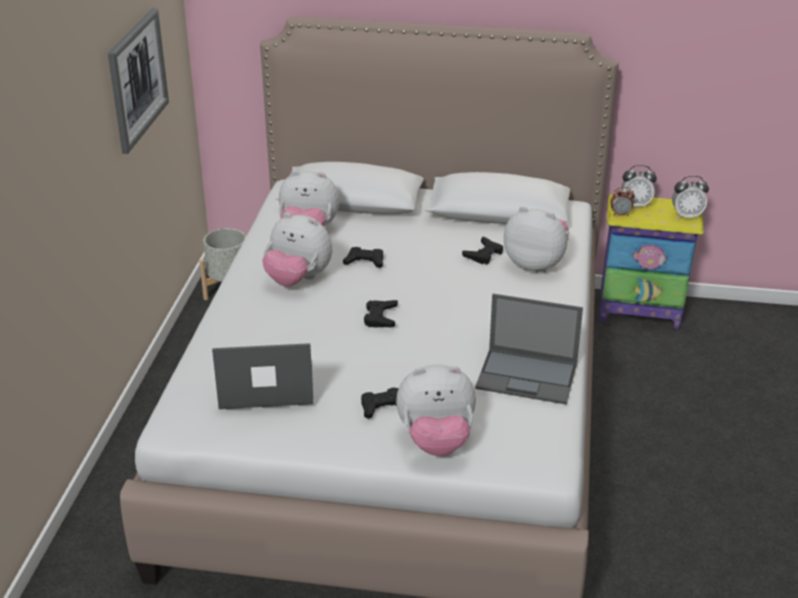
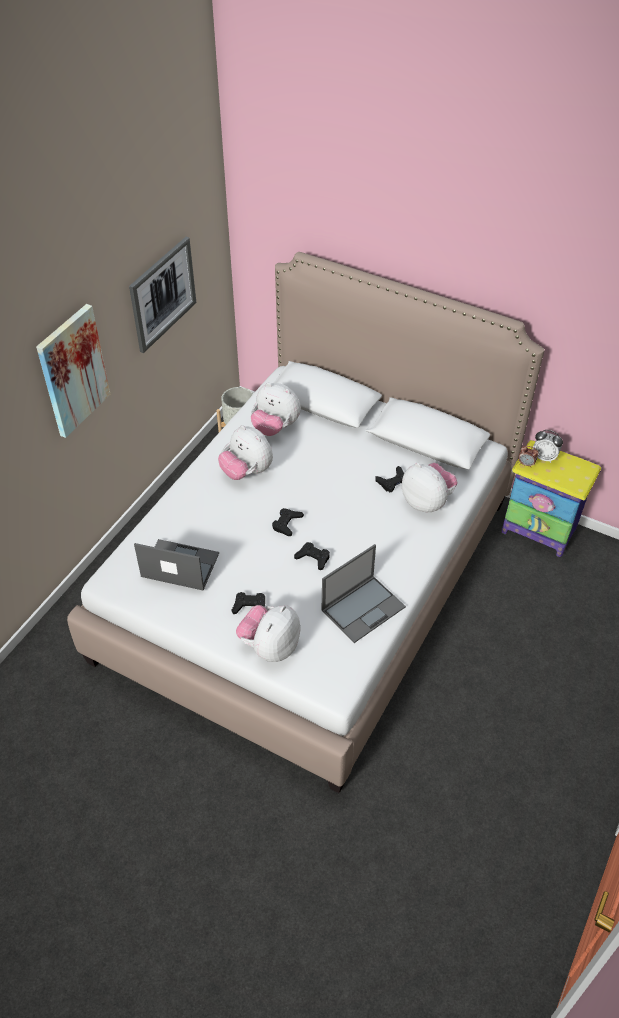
camera: 20 degrees right, 15 degrees up
black game controller [343,247,383,268] -> black game controller moved to [294,542,330,570]
plush toy [396,364,476,456] -> plush toy turned 105 degrees clockwise [236,605,300,662]
laptop [475,294,583,404] -> laptop turned 75 degrees counterclockwise [321,544,406,643]
alarm clock [672,175,709,219] -> none
none -> picture [36,304,111,438]

